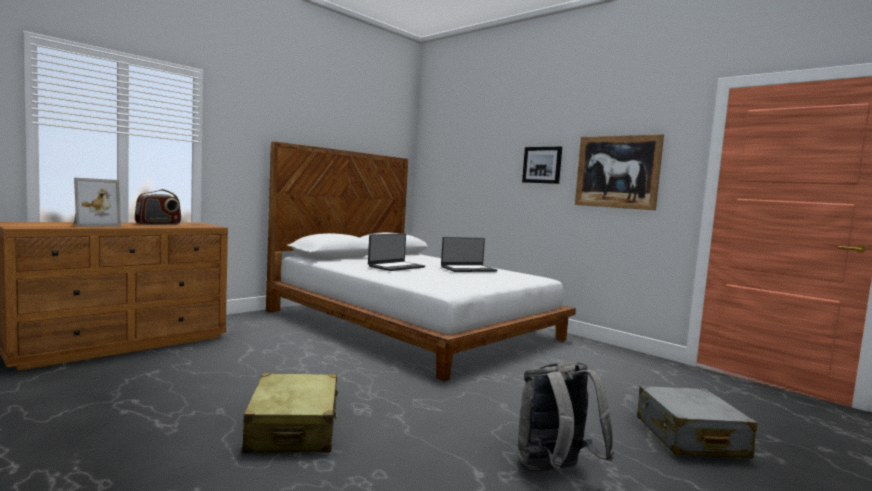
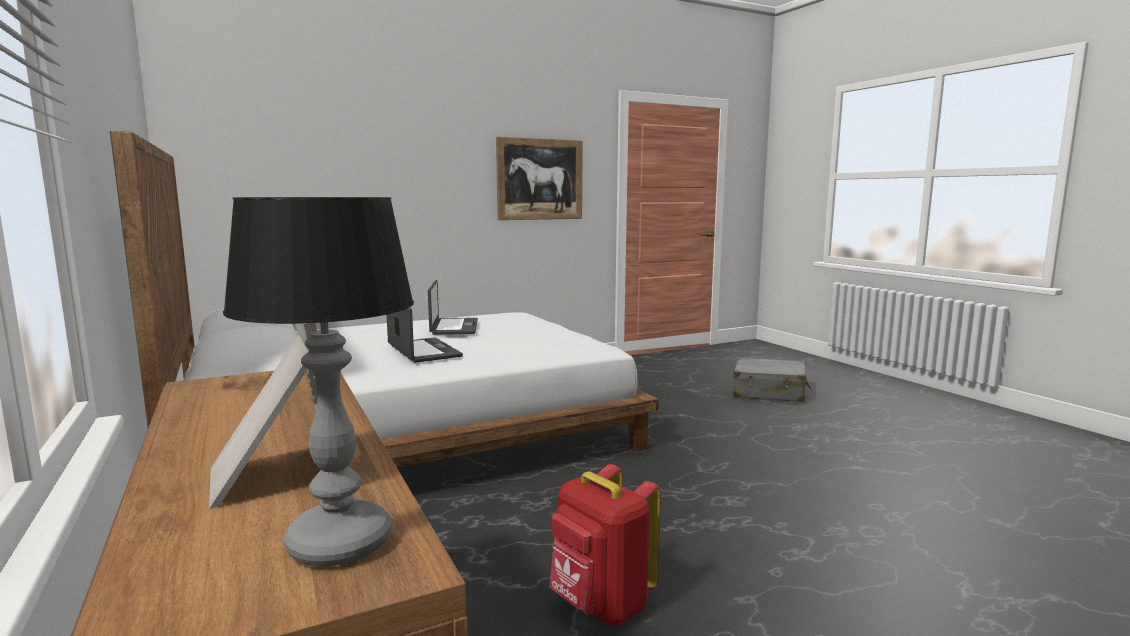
camera: 70 degrees left, 5 degrees up
radio [135,189,181,225] -> none
beige suitcase [242,373,338,453] -> none
grey backpack [517,361,615,472] -> none
picture [522,146,562,184] -> none
none -> table lamp [223,197,414,566]
none -> red backpack [550,464,661,625]

